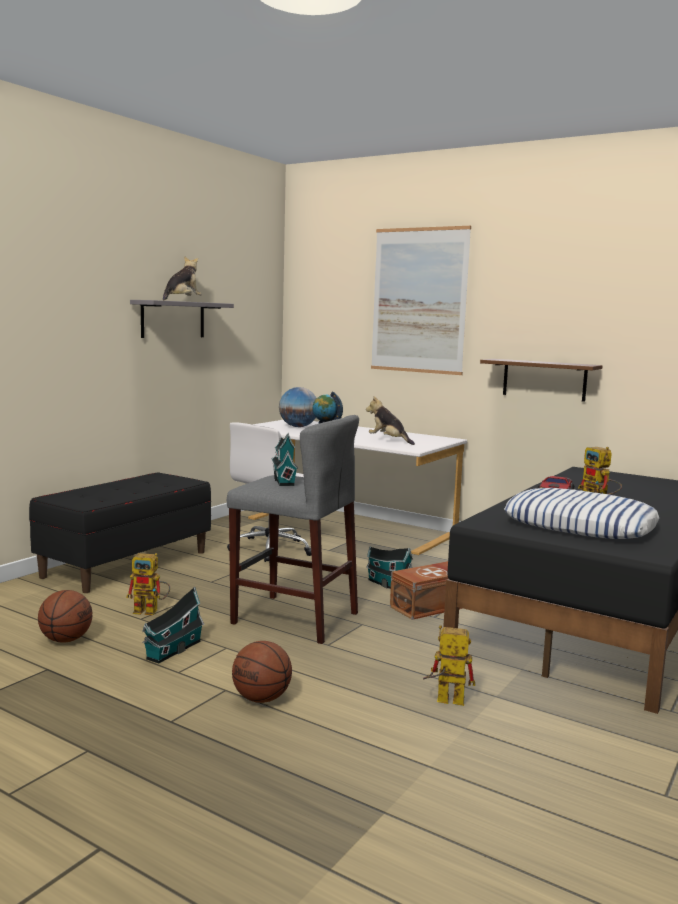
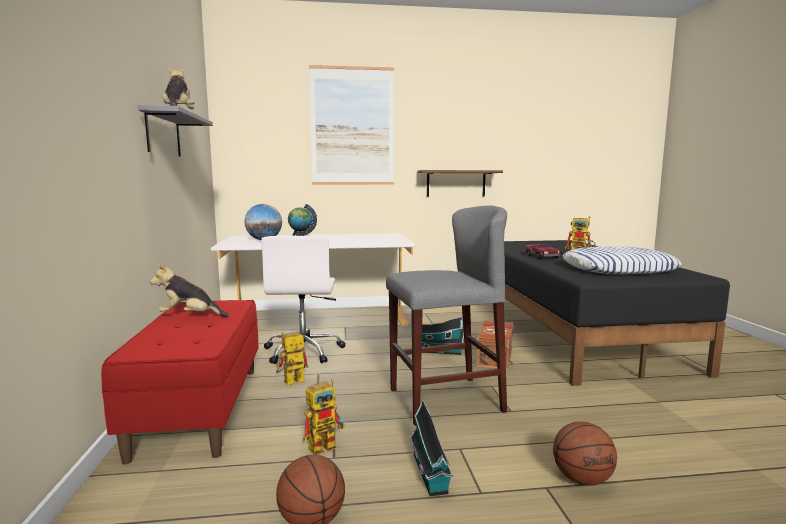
camera: 40 degrees left, 0 degrees up
black bench [29,472,211,593] -> red bench [101,300,259,464]
toy house [272,433,298,486] -> none
plush toy [366,396,415,445] -> plush toy moved to [150,264,229,317]
toy robot [423,625,475,706] -> toy robot moved to [276,332,308,385]

